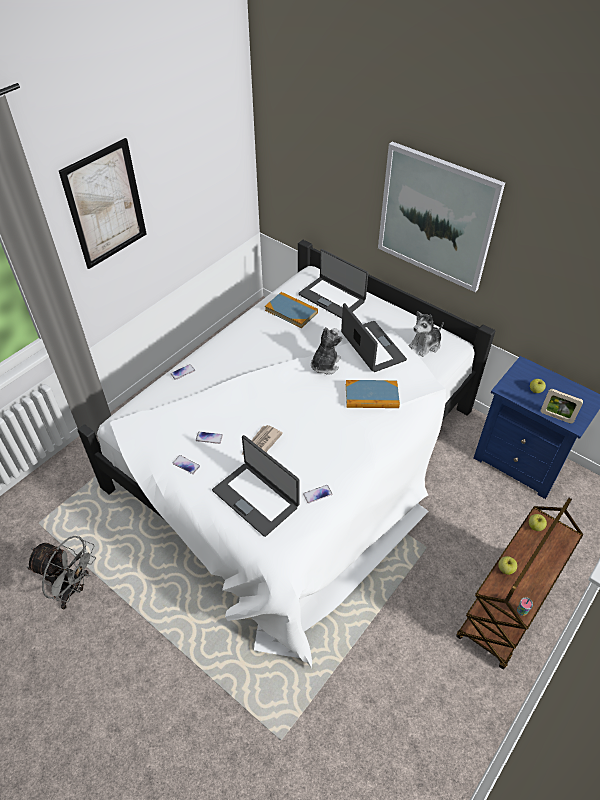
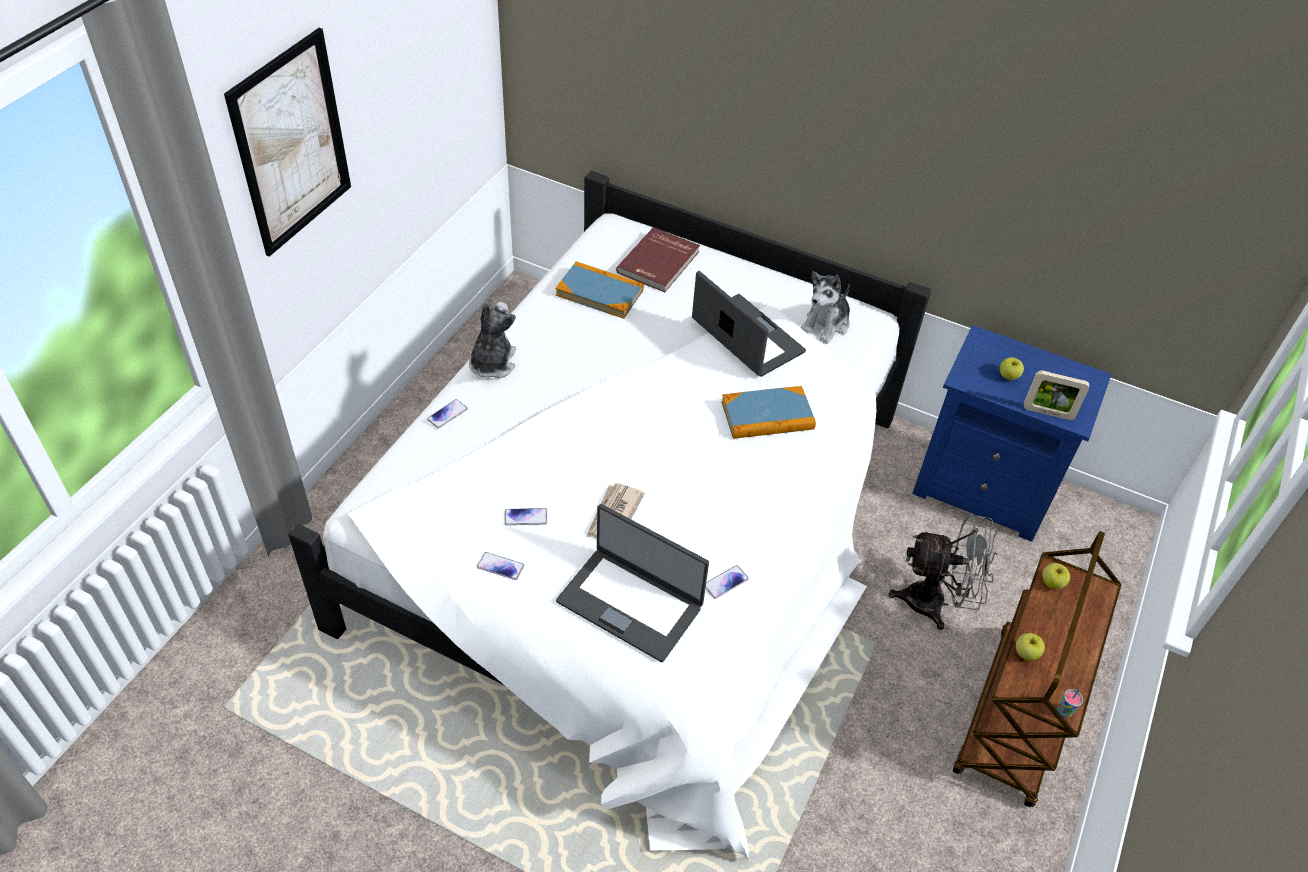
camera: 15 degrees left, 0 degrees up
grey fan [27,536,96,609] -> grey fan moved to [888,514,998,630]
laptop [298,249,368,319] -> red book [616,227,700,292]
plush toy [311,327,343,375] -> plush toy moved to [469,302,517,379]
picture [378,142,505,292] -> none

